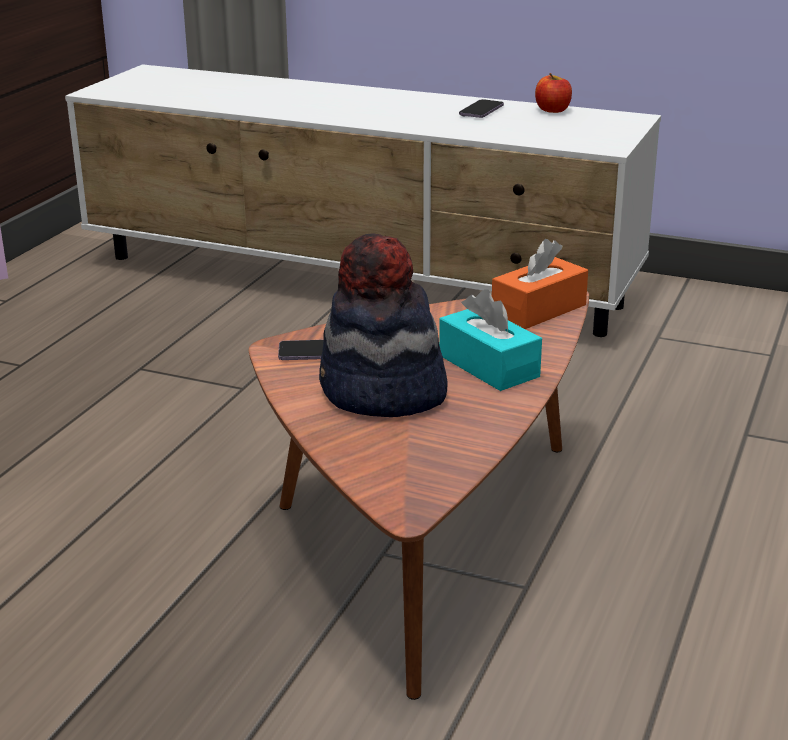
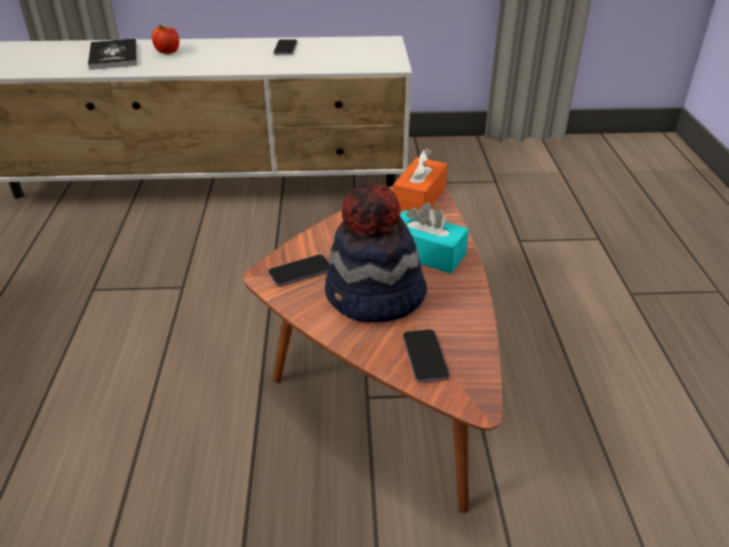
camera: 25 degrees left, 10 degrees up
apple [535,73,572,113] -> apple moved to [152,25,179,54]
none -> book [88,38,137,70]
none -> phone [403,329,449,383]

